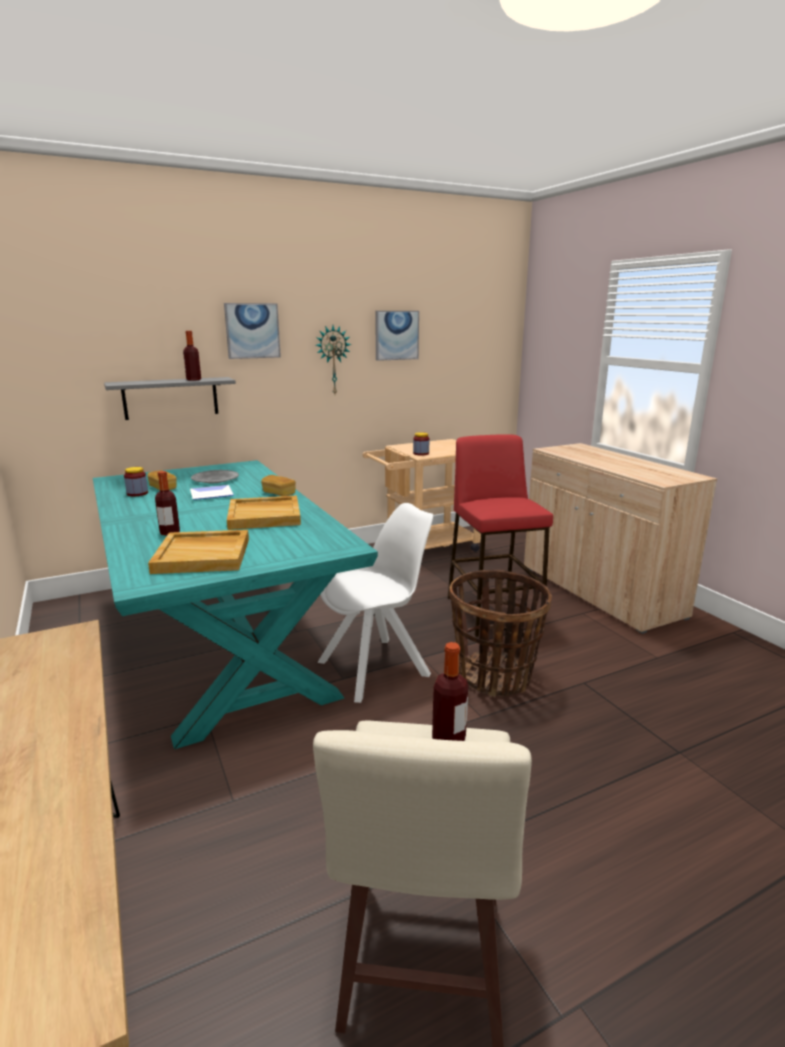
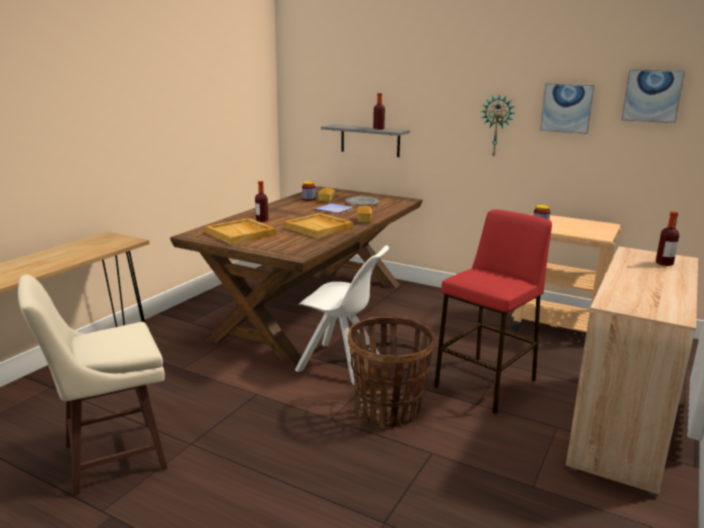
camera: 55 degrees right, 0 degrees up
turquoise dining table [93,460,378,749] -> brown dining table [170,186,423,366]
picture [224,303,281,359] -> picture moved to [621,69,685,123]
bottle [432,642,468,741] -> bottle moved to [656,211,679,266]

